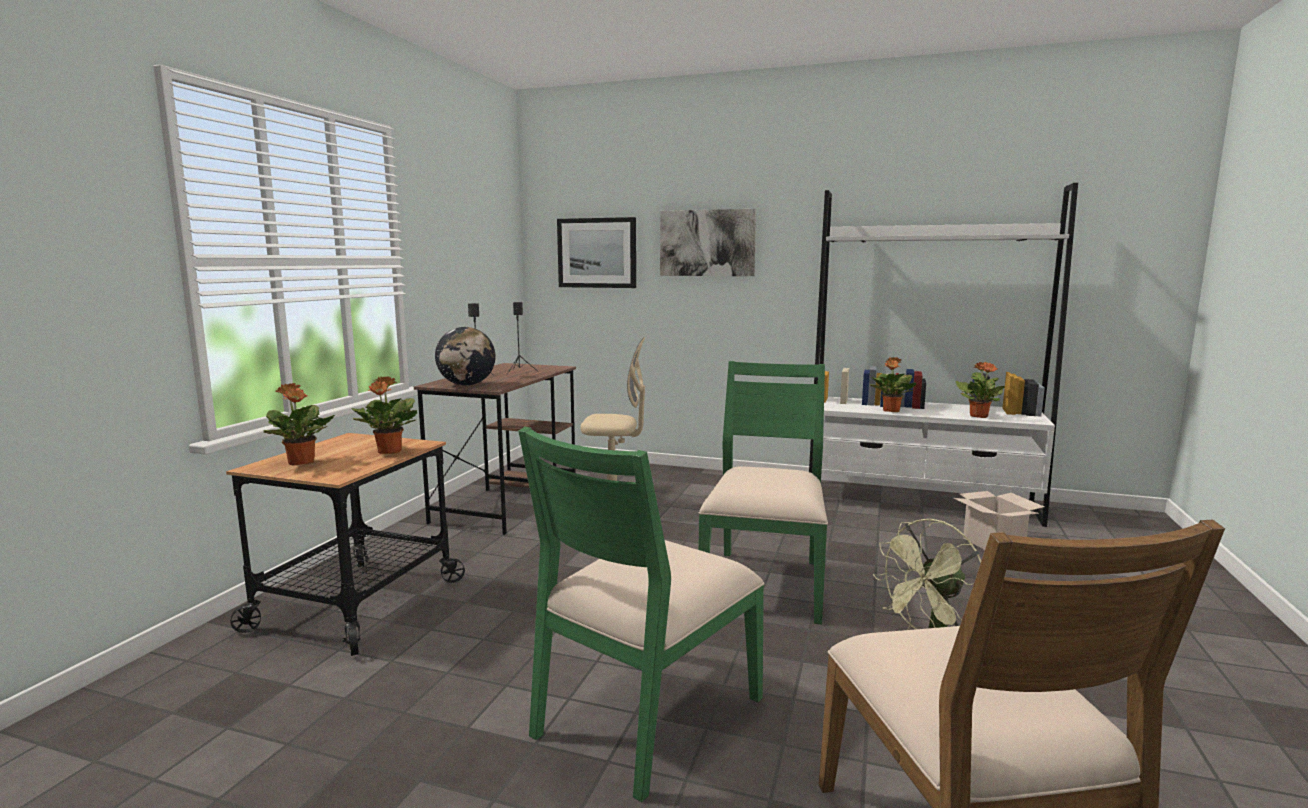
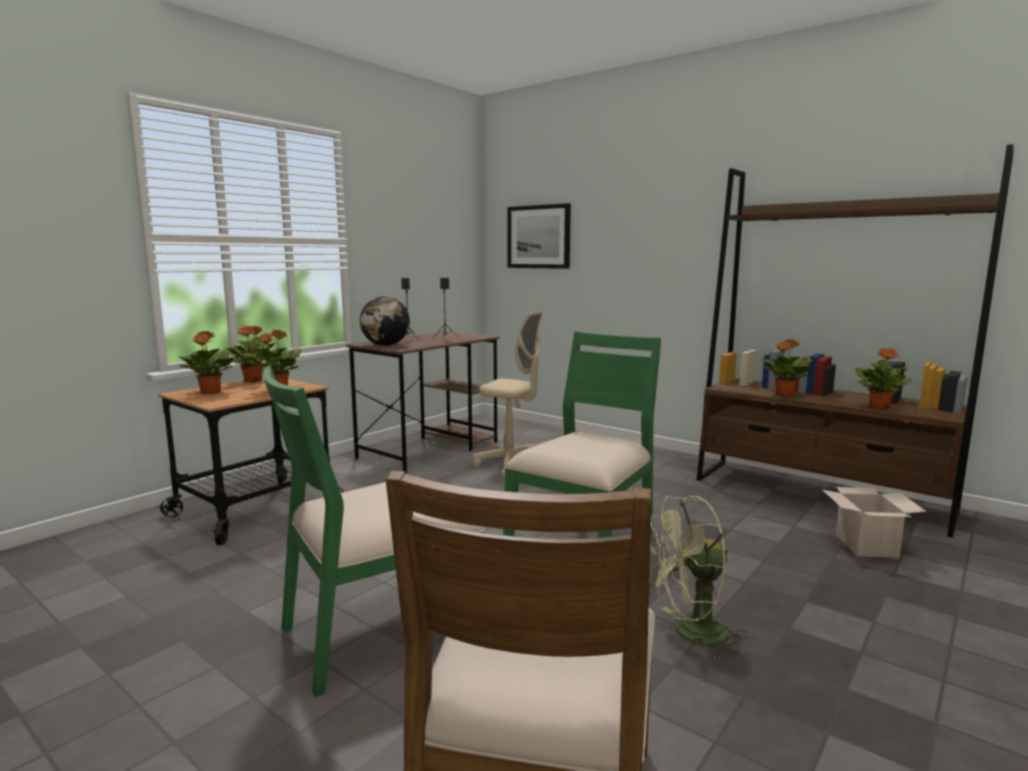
camera: 20 degrees right, 0 degrees up
picture [660,209,756,276] -> none
white bookcase [809,183,1078,527] -> brown bookcase [697,144,1014,538]
none -> potted plant [225,326,276,383]

